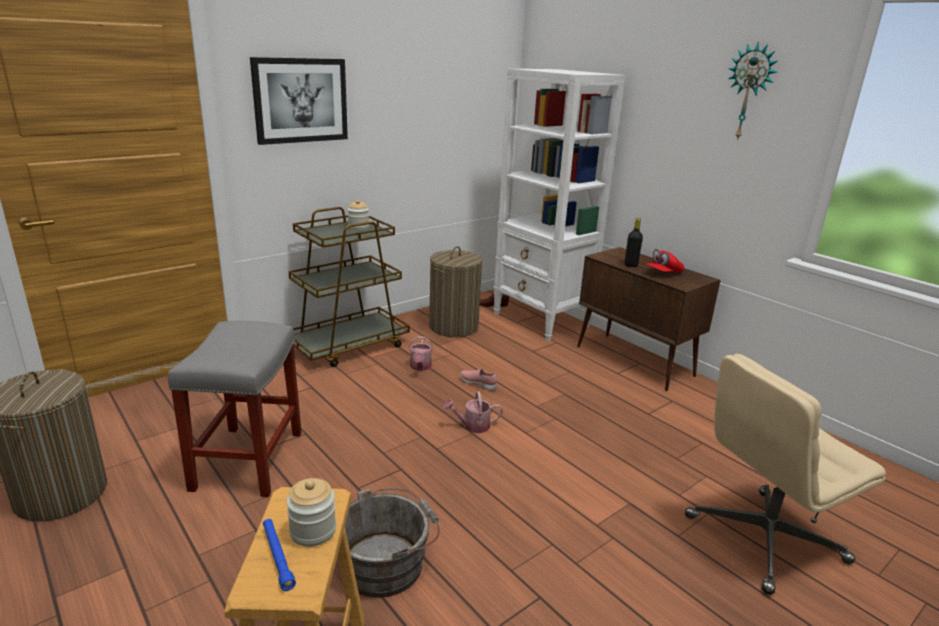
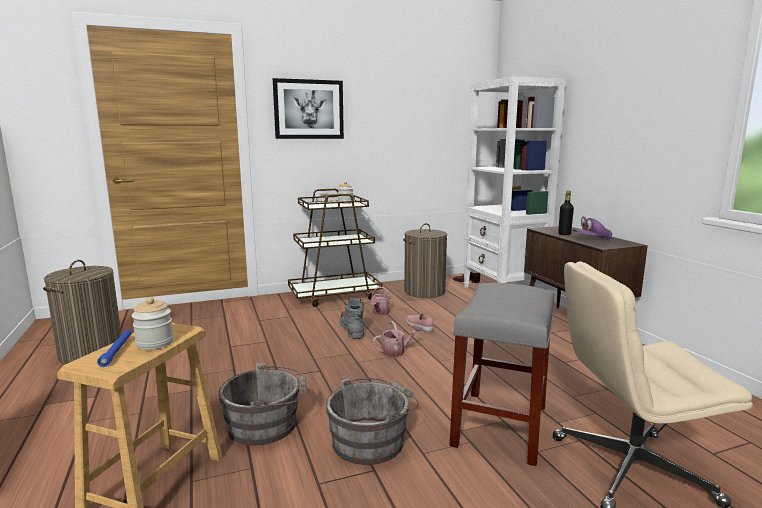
camera: 20 degrees right, 10 degrees down
grey stool [168,321,302,497] -> grey stool moved to [449,283,554,466]
watering can [443,391,503,433] -> watering can turned 150 degrees clockwise [373,321,421,357]
red cap [645,249,684,273] -> purple cap [573,216,612,240]
wall clock [728,41,778,141] -> none
none -> grey bucket [326,378,419,465]
none -> grey boot [340,298,364,339]

